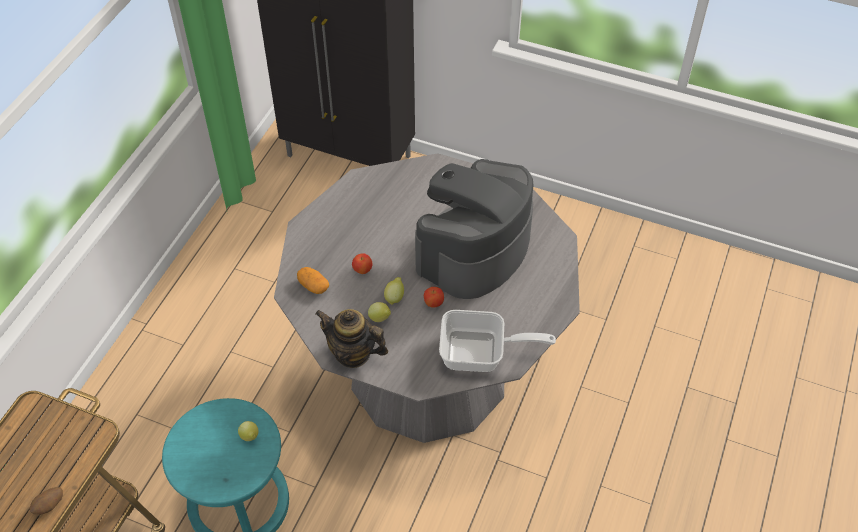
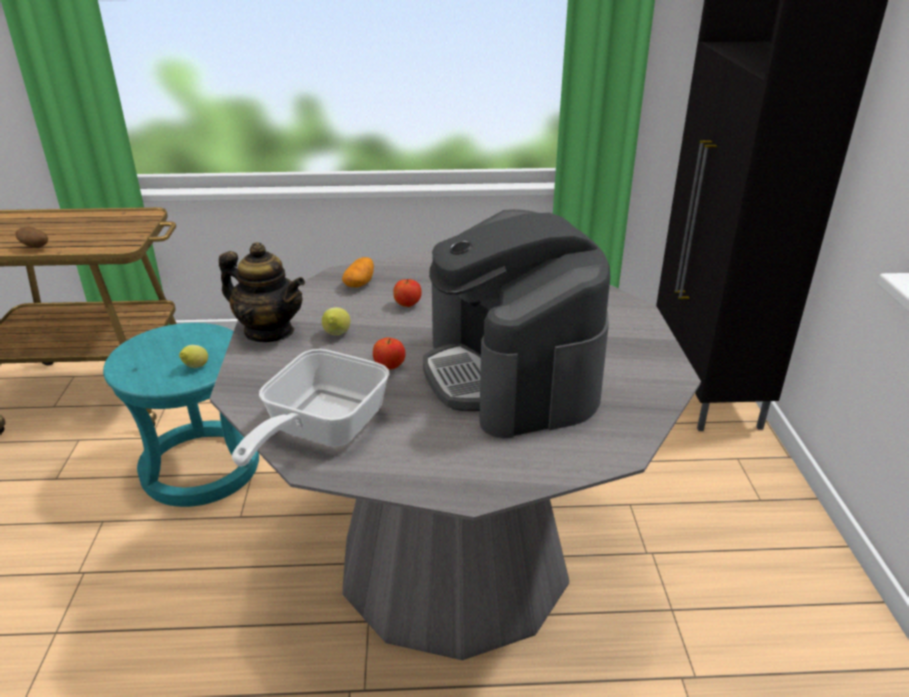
camera: 65 degrees right, 20 degrees down
teapot [315,309,388,368] -> teapot turned 120 degrees clockwise [219,242,305,342]
lemon [384,277,404,305] -> none
coffee machine [415,159,534,299] -> coffee machine turned 120 degrees counterclockwise [423,209,610,438]
frying pan [439,310,556,372] -> frying pan turned 45 degrees clockwise [232,349,390,466]

